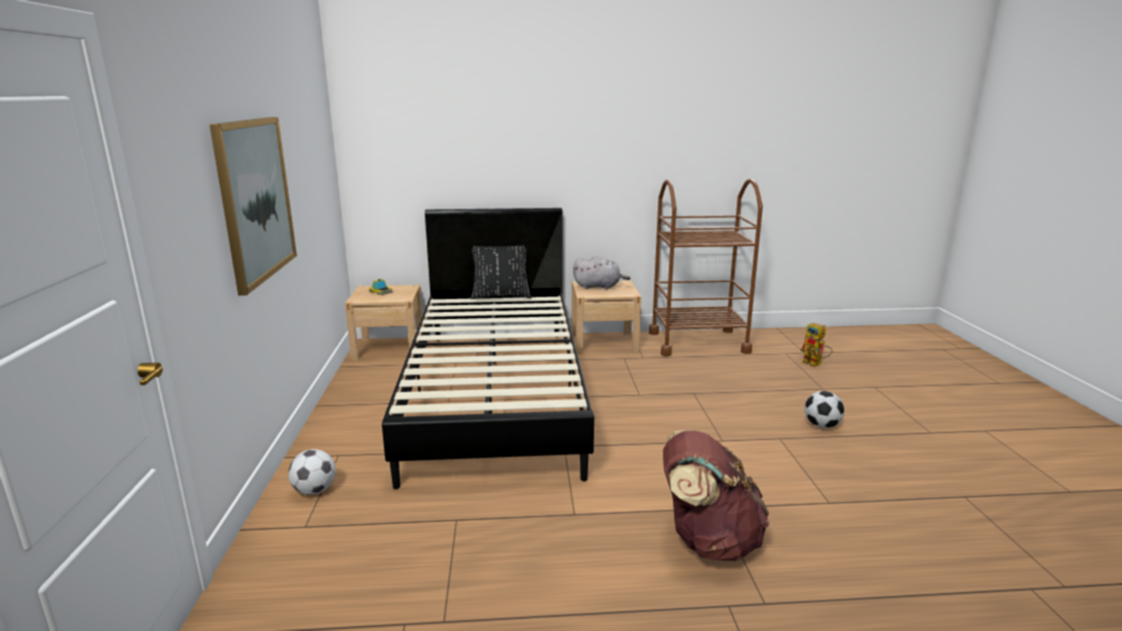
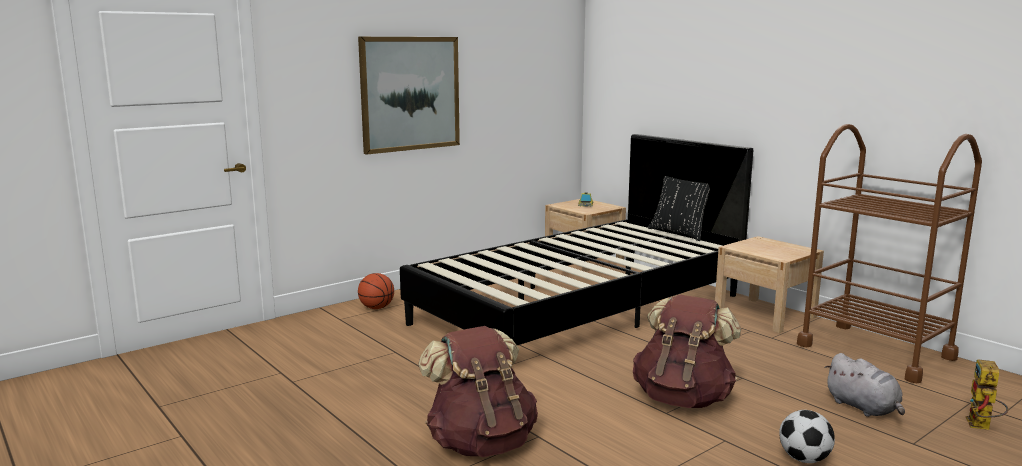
camera: 55 degrees right, 5 degrees down
football [288,449,336,495] -> basketball [358,273,394,309]
grey plush toy [573,256,630,290] -> grey plush toy moved to [824,353,905,417]
none -> brown backpack [633,295,741,408]

